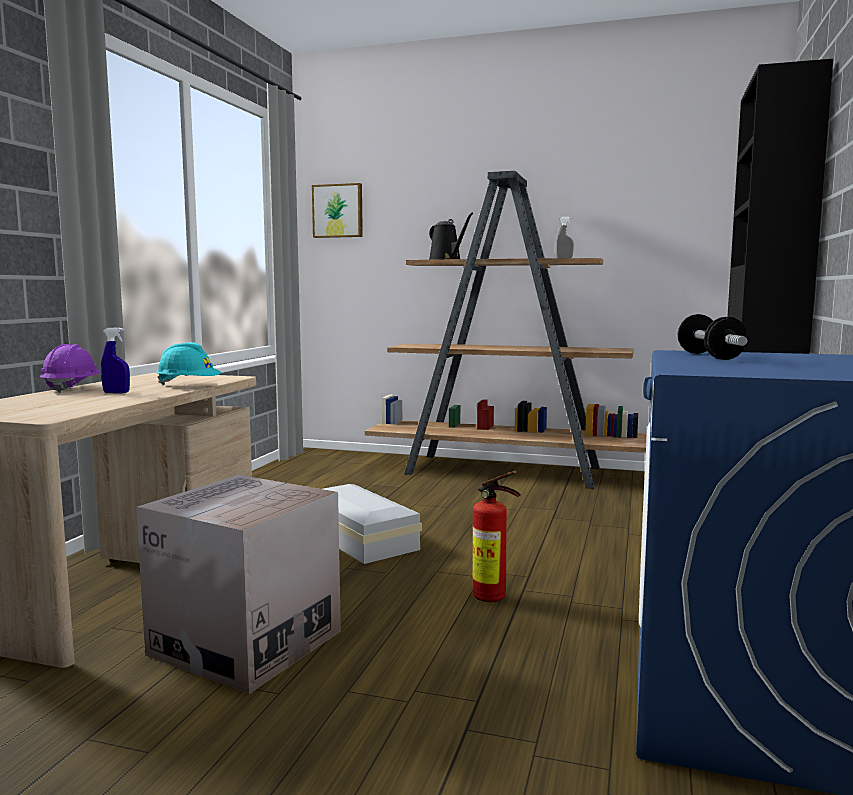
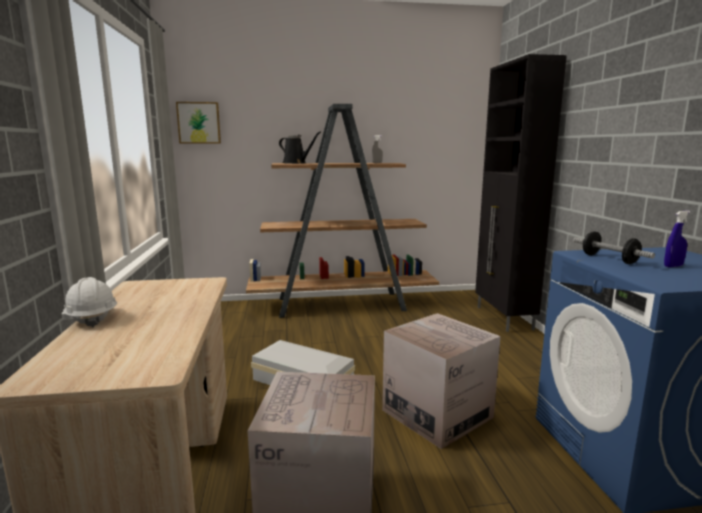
camera: 25 degrees left, 5 degrees up
purple hard hat [40,344,100,393] -> white hard hat [63,277,117,328]
blue spray bottle [101,327,130,393] -> blue spray bottle moved to [664,211,690,267]
turquoise hard hat [156,342,221,385] -> none
fire extinguisher [472,470,521,602] -> cardboard box [382,313,501,449]

